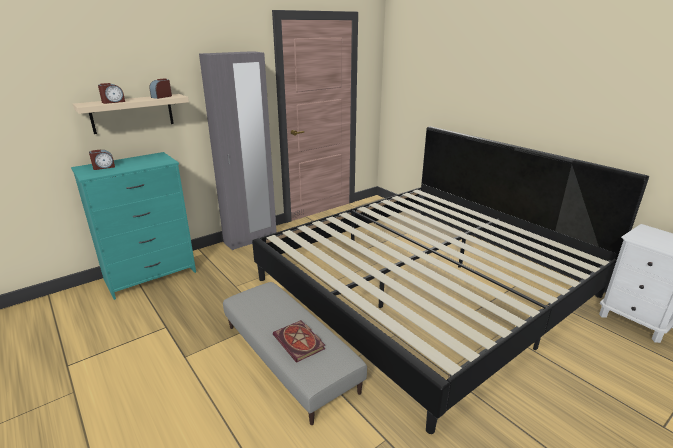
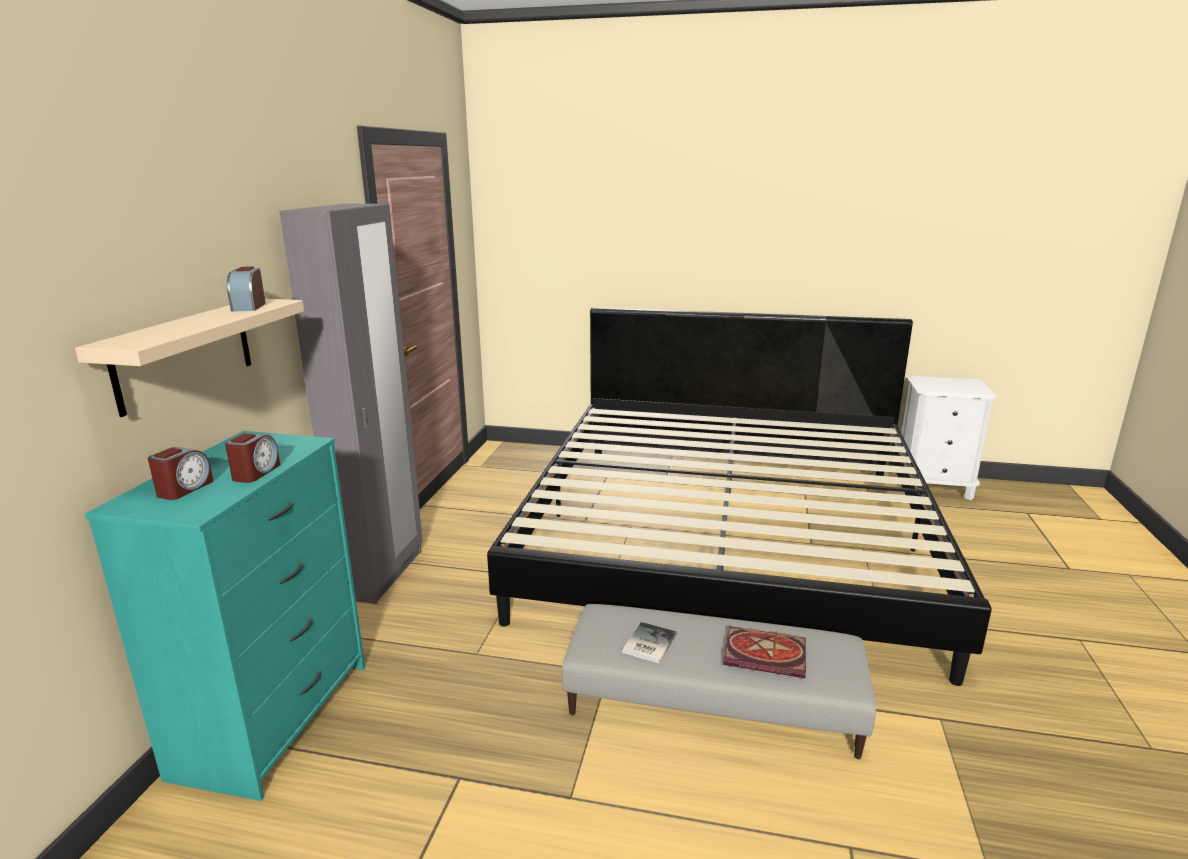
camera: 40 degrees left, 5 degrees down
alarm clock [98,83,125,104] -> alarm clock moved to [225,433,280,483]
none -> book [622,622,677,663]

